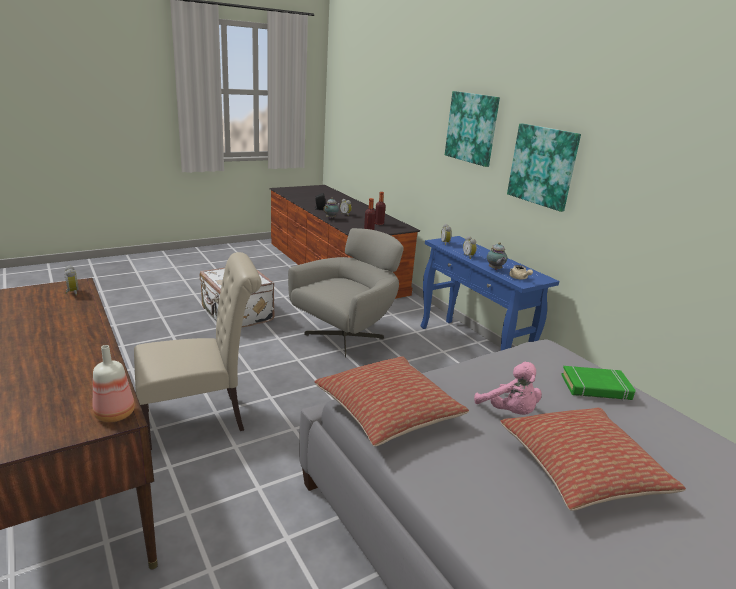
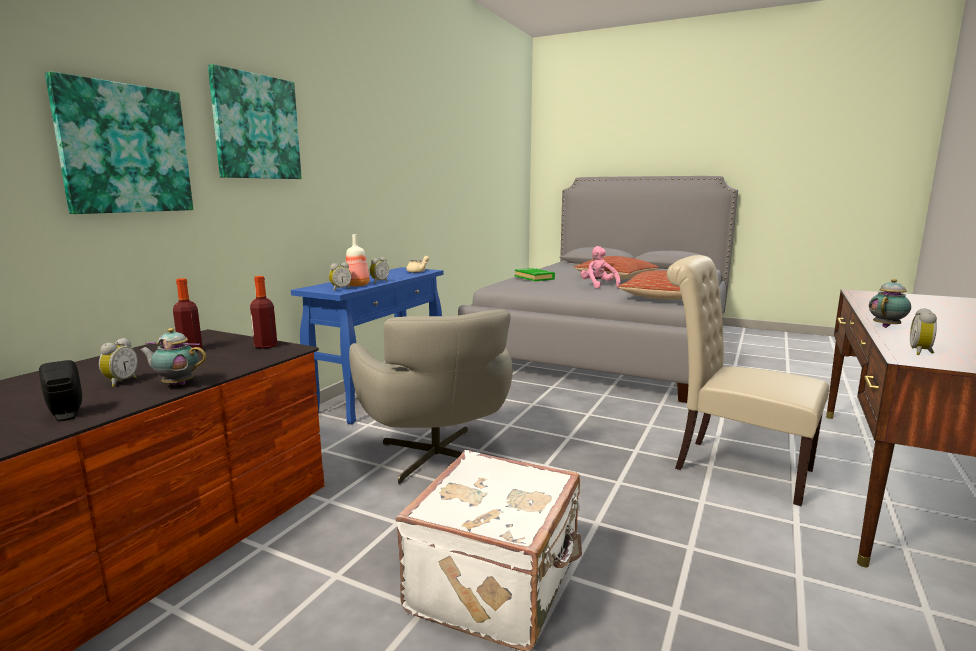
camera: 120 degrees left, 10 degrees down
bottle [93,345,135,422] -> bottle moved to [346,234,370,286]
grey armchair [288,228,404,357] -> grey armchair turned 120 degrees counterclockwise [349,310,513,485]
pink plush toy [474,362,542,415] -> pink plush toy turned 45 degrees counterclockwise [581,246,621,289]
teapot [487,242,507,270] -> teapot moved to [869,279,911,328]
picture [507,123,581,212] -> picture moved to [45,71,193,214]

